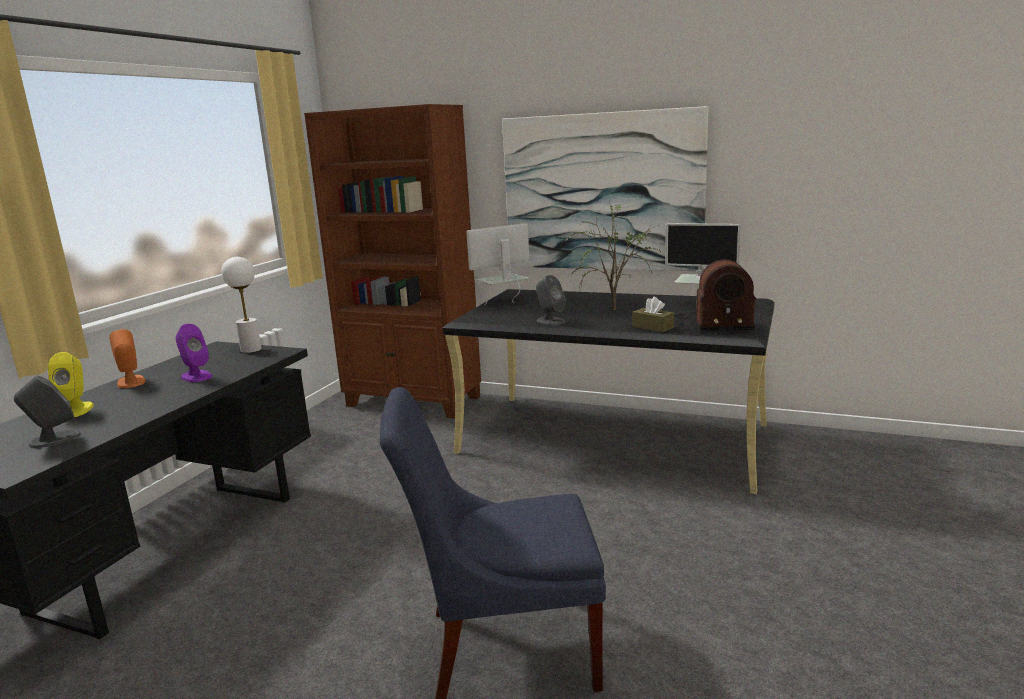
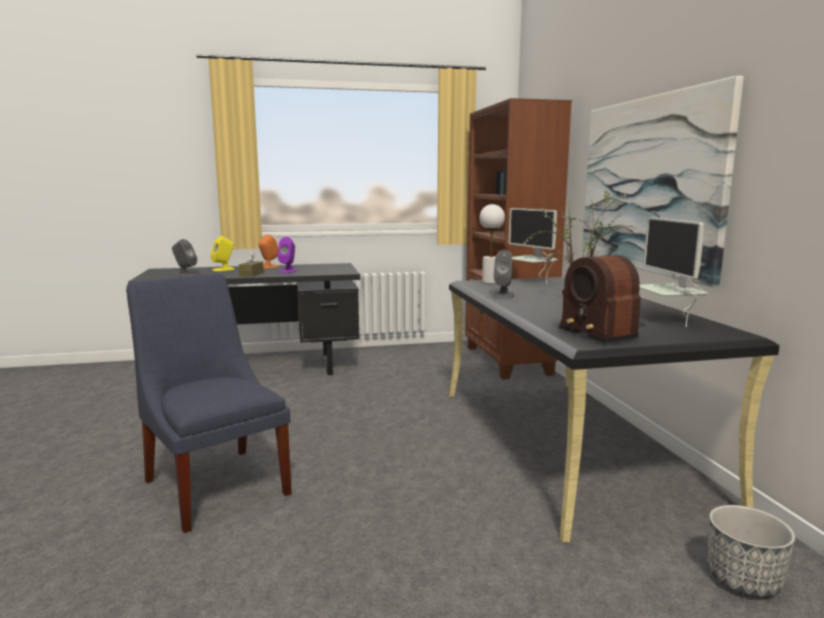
camera: 55 degrees right, 5 degrees down
white table lamp [221,257,262,353] -> white table lamp moved to [480,204,505,283]
monitor [466,223,529,306] -> monitor turned 150 degrees counterclockwise [509,208,558,284]
brown tissue box [633,297,674,332] -> brown tissue box moved to [239,252,264,276]
none -> planter [707,505,795,597]

